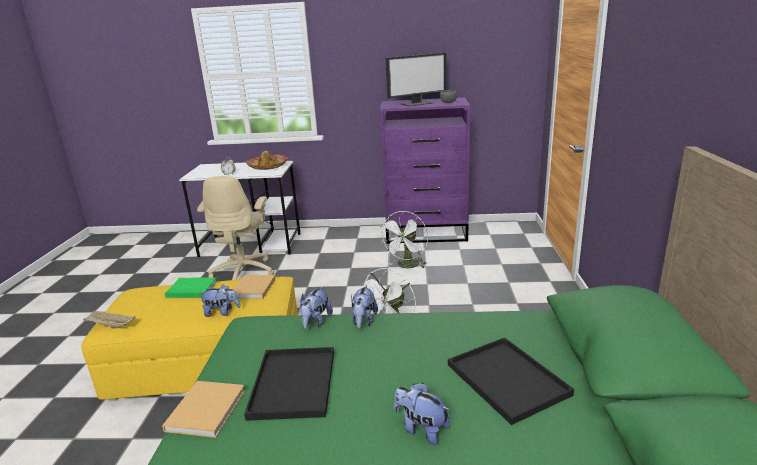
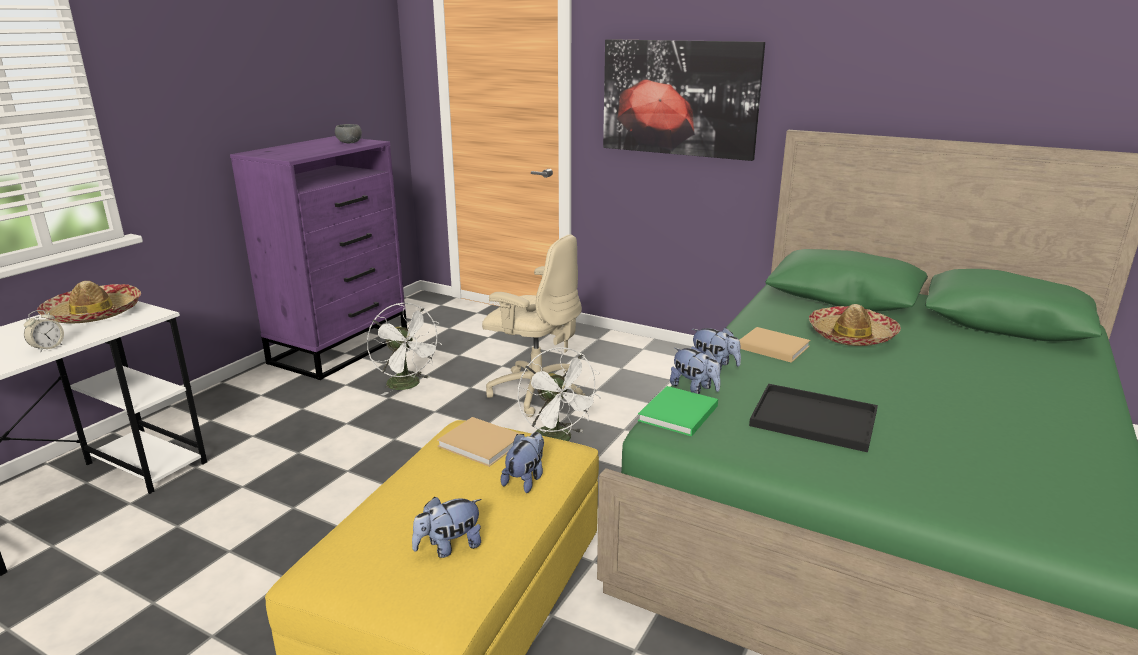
camera: 65 degrees left, 0 degrees up
beige tray [83,311,135,328] -> none
beige book [162,381,245,438] -> beige book moved to [739,327,810,363]
green book [165,277,217,298] -> green book moved to [638,386,718,436]
beige office chair [197,176,275,280] -> beige office chair moved to [482,234,586,417]
monitor [386,53,446,106] -> none
plush toy [394,383,450,445] -> plush toy moved to [412,497,482,558]
black tray [448,337,574,425] -> hat [809,304,901,346]
none -> picture [603,39,765,161]

